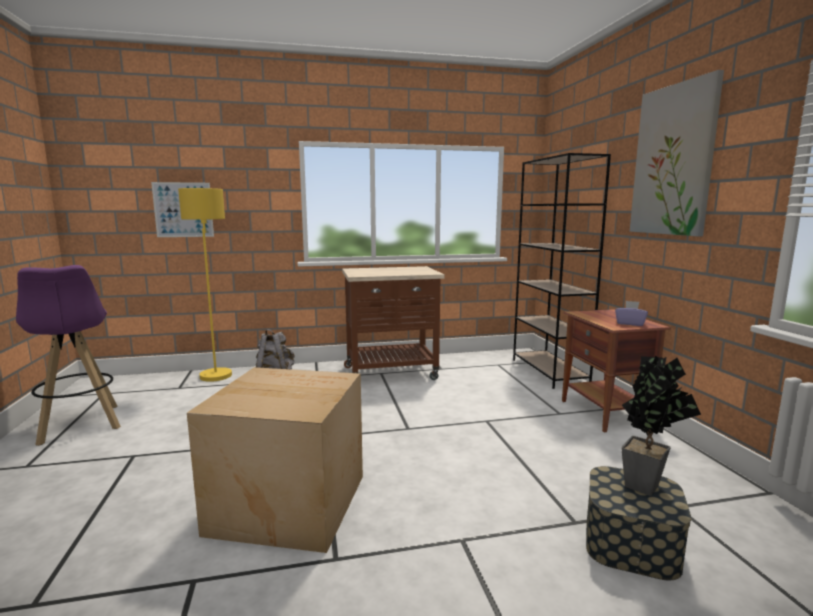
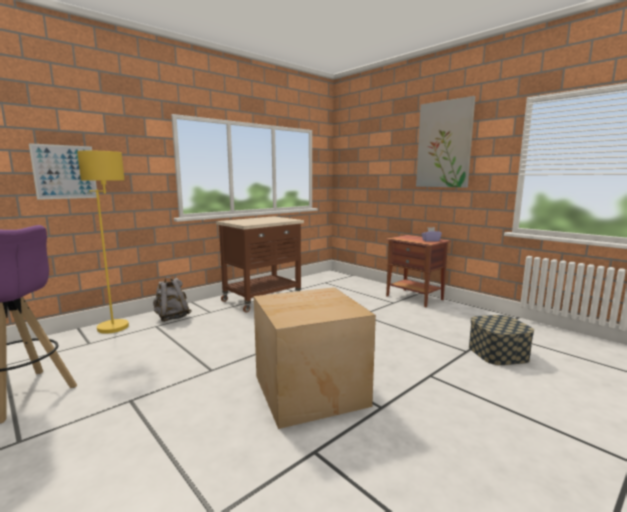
camera: 30 degrees left, 0 degrees up
beige bookcase [513,153,611,389] -> none
potted plant [621,355,701,496] -> none

